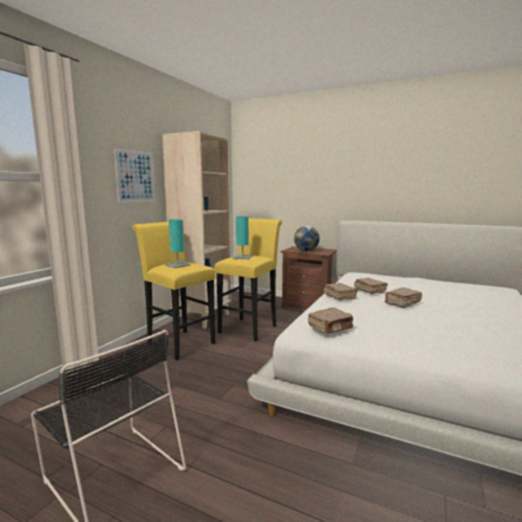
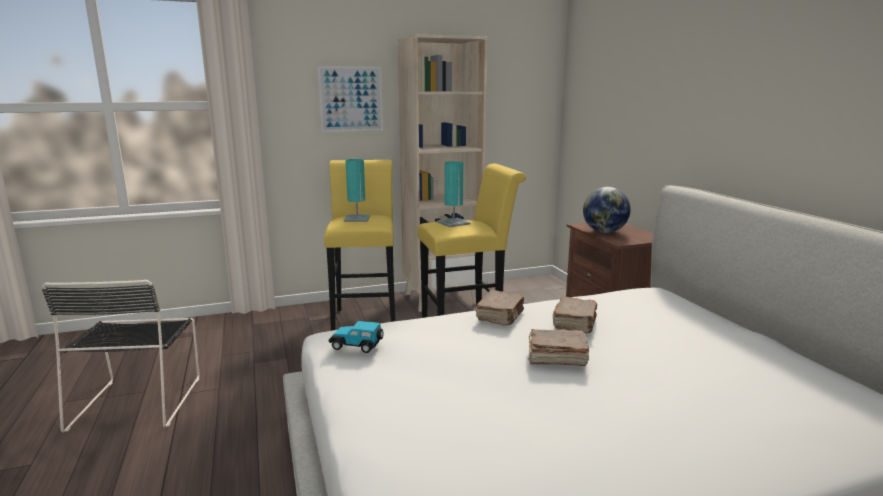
camera: 45 degrees right, 5 degrees up
brown book [308,307,354,334] -> toy car [329,321,383,353]

